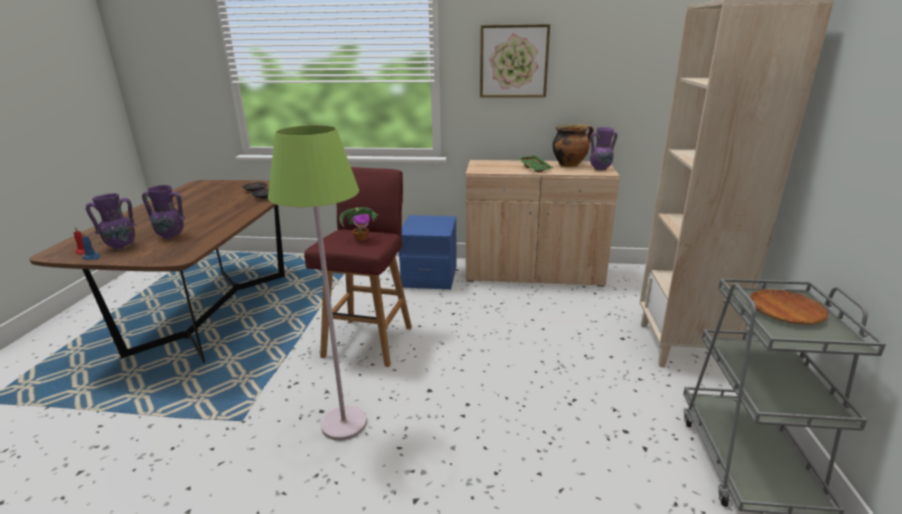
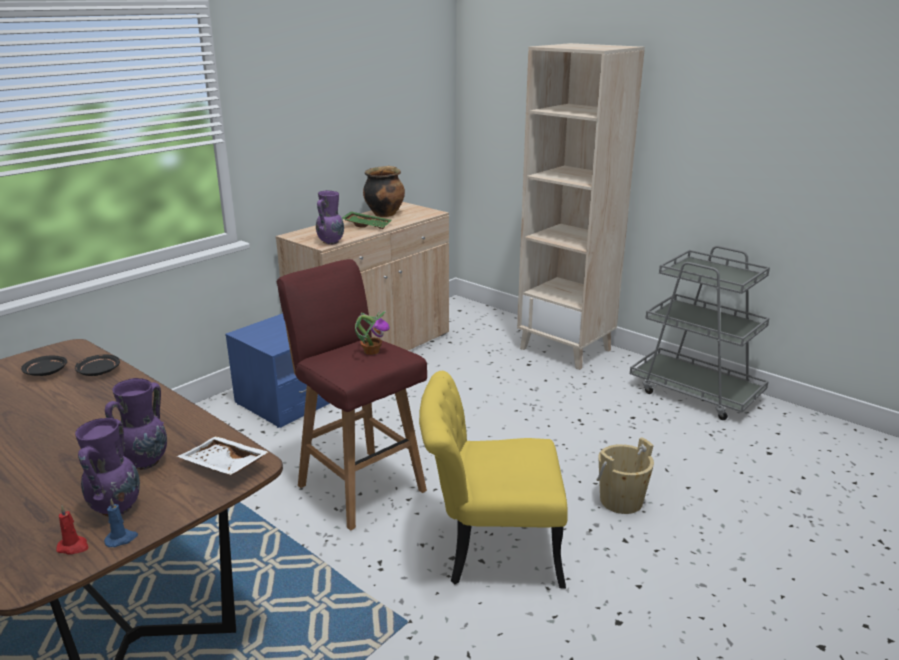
camera: 55 degrees left, 0 degrees up
green floor lamp [268,125,367,441] -> yellow chair [419,371,567,589]
picture [480,24,550,97] -> none
purple vase [589,127,618,171] -> purple vase moved to [316,190,344,245]
brown plate [750,289,828,325] -> none
none -> white tray [177,436,268,475]
none -> beige bucket [597,437,654,514]

